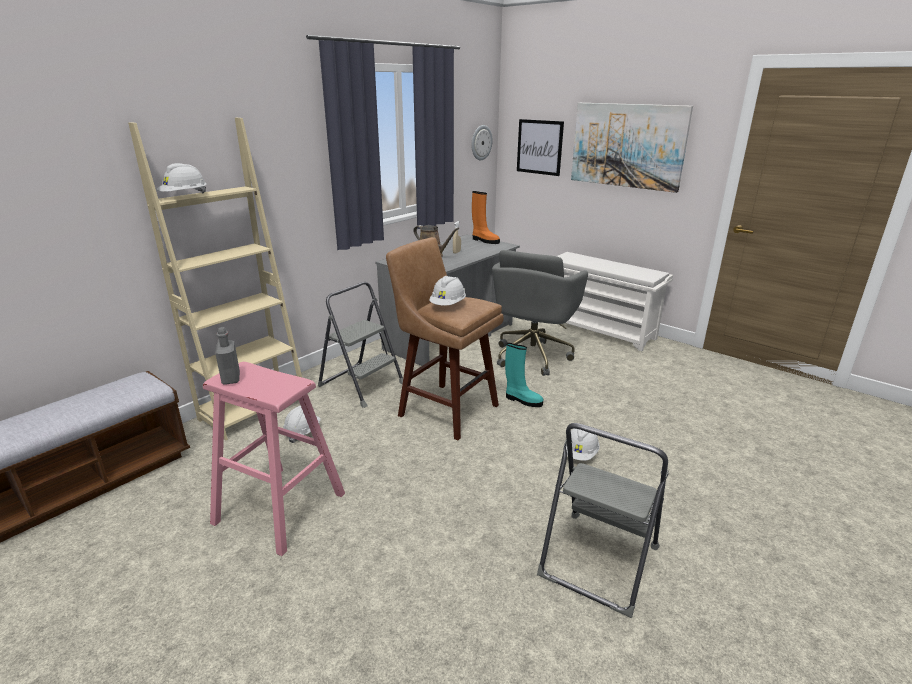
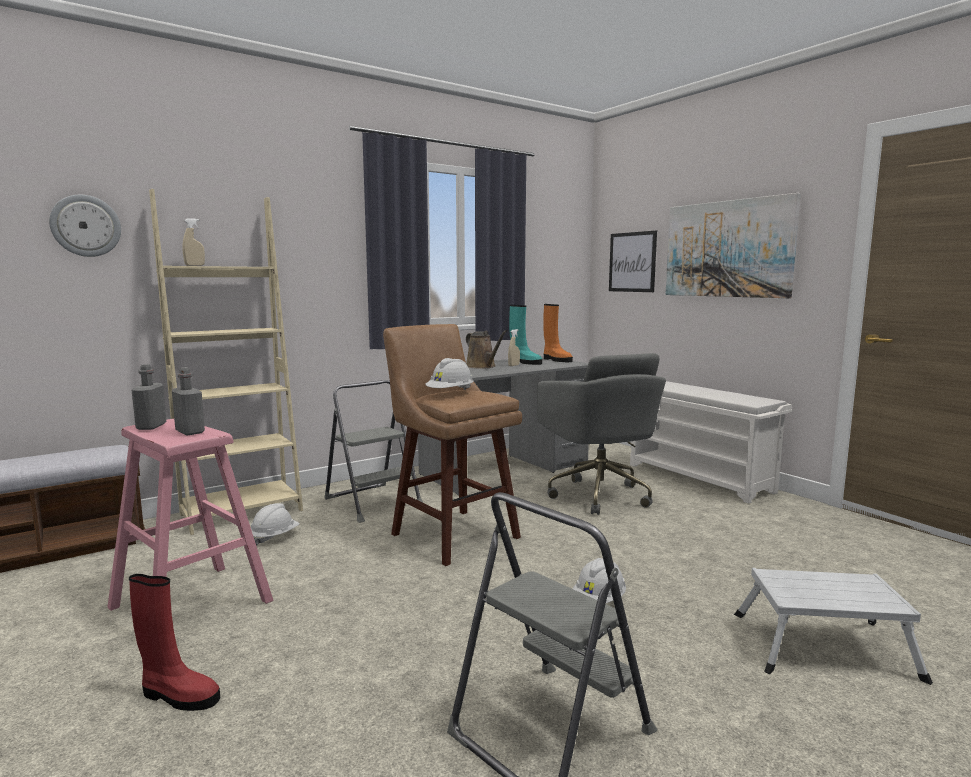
camera: 15 degrees right, 15 degrees down
white hard hat [157,163,207,194] -> beige spray bottle [182,218,205,266]
wall clock [471,125,493,160] -> wall clock moved to [49,195,121,257]
grey office chair [492,250,588,376] -> grey office chair turned 60 degrees counterclockwise [537,353,666,515]
turquoise boot [505,343,543,407] -> turquoise boot moved to [509,305,542,365]
none -> red boot [129,574,220,711]
none -> grey bottle [172,367,205,435]
none -> white step ladder [734,568,933,685]

